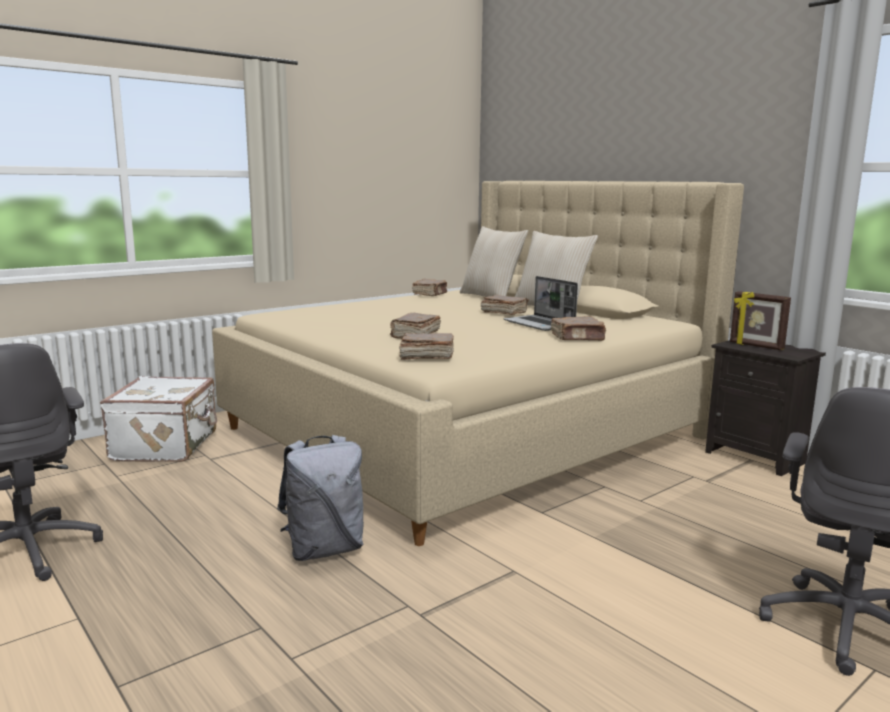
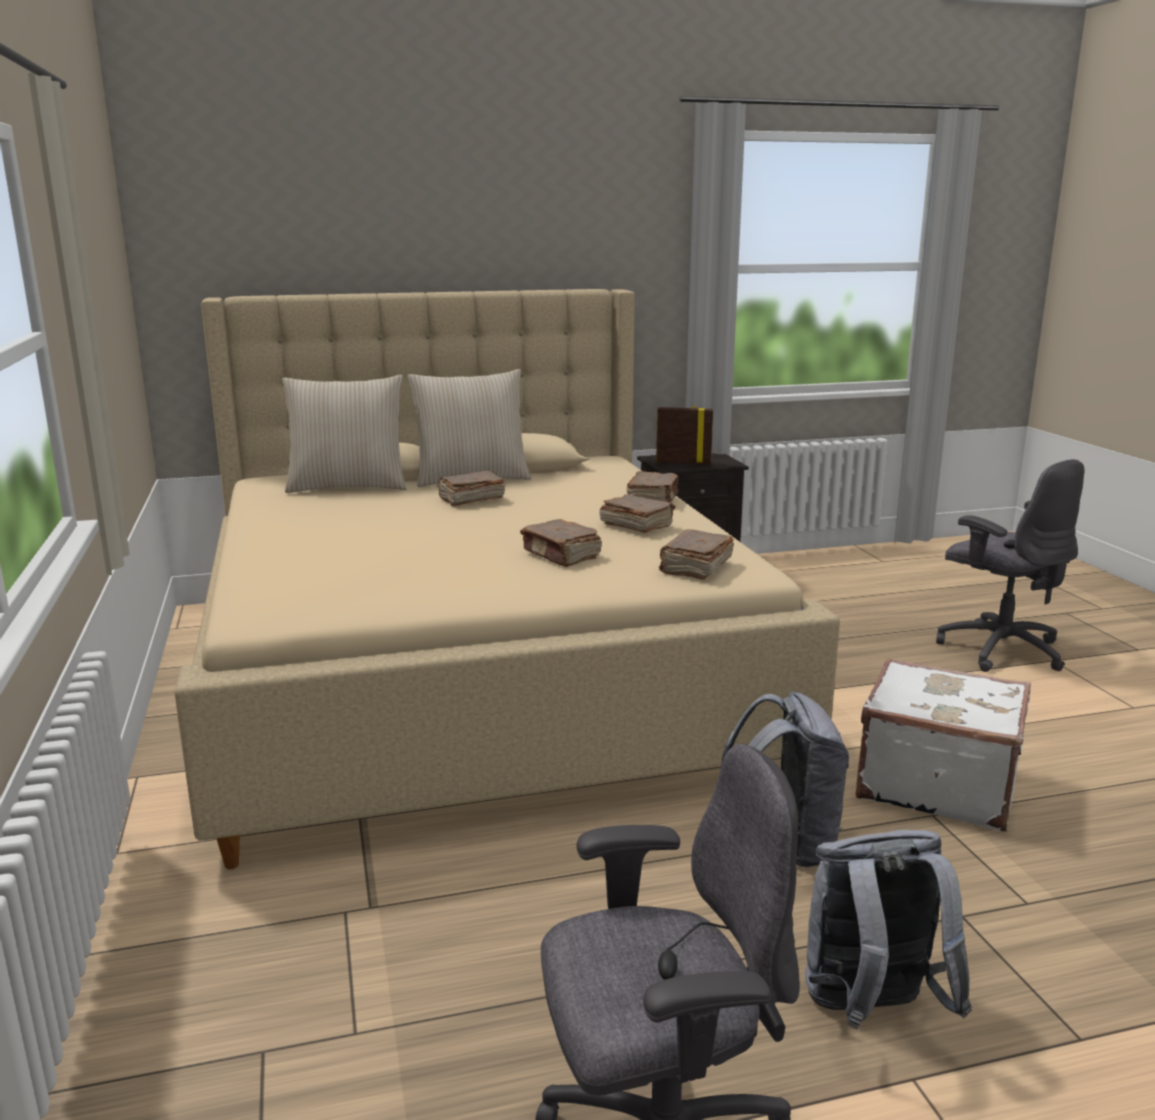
camera: 65 degrees left, 5 degrees up
white suitcase [100,376,217,462] -> white suitcase moved to [856,658,1031,832]
brown book [412,279,447,296] -> brown book moved to [600,494,675,533]
laptop [503,276,578,331] -> none
picture frame [730,291,791,350] -> picture frame turned 150 degrees counterclockwise [656,406,713,465]
none -> grey backpack [805,830,972,1030]

